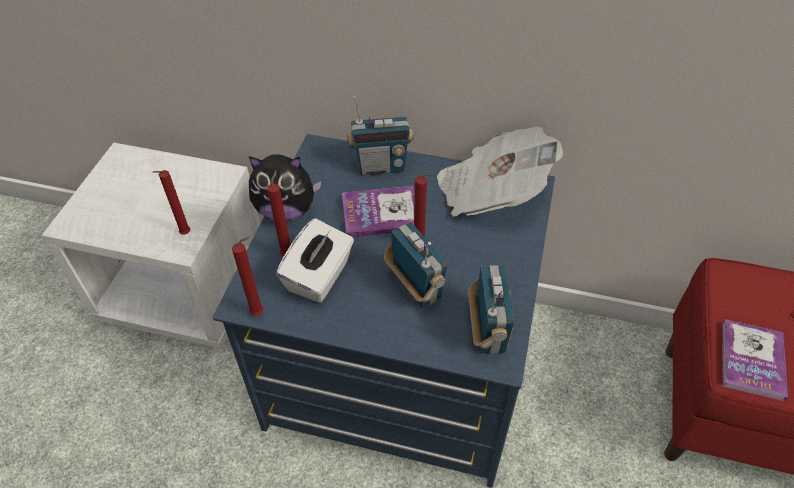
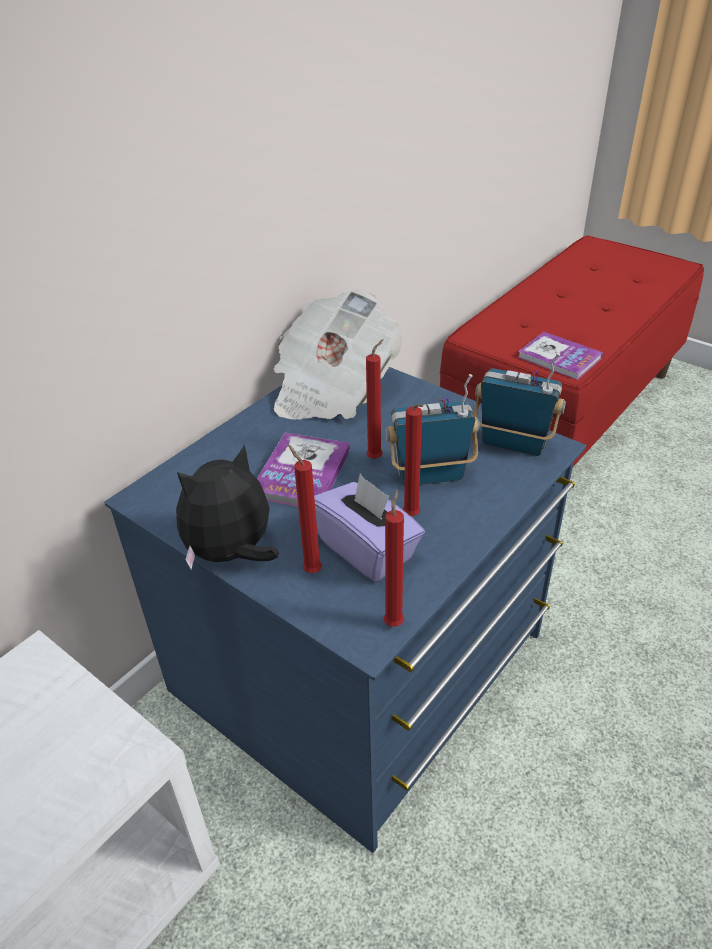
camera: 65 degrees left, 10 degrees down
red candle [153,170,191,235] -> red candle moved to [402,404,423,516]
plush toy [249,154,321,221] -> plush toy turned 150 degrees counterclockwise [176,444,279,569]
white tissue box [276,218,354,303] -> purple tissue box [314,474,425,582]
radio [347,96,414,176] -> none

